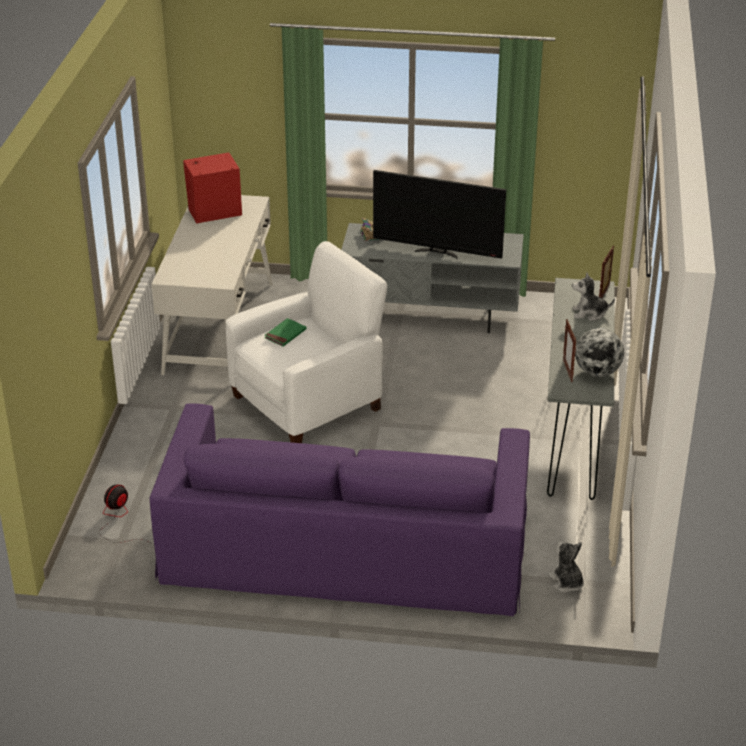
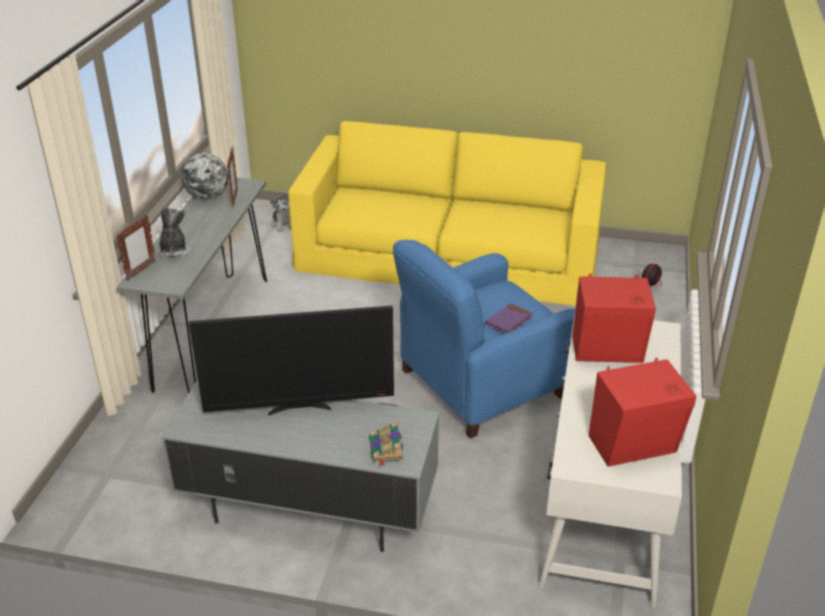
camera: 175 degrees left, 0 degrees up
purple sofa [150,404,530,616] -> yellow sofa [288,121,606,306]
white armchair [226,241,387,443] -> blue armchair [393,240,575,439]
green book [264,318,306,347] -> purple book [485,304,533,334]
television [373,170,506,259] -> television turned 150 degrees clockwise [189,306,394,416]
plush toy [572,273,615,321] -> plush toy turned 105 degrees counterclockwise [158,205,190,258]
none -> red speaker [572,273,656,363]

